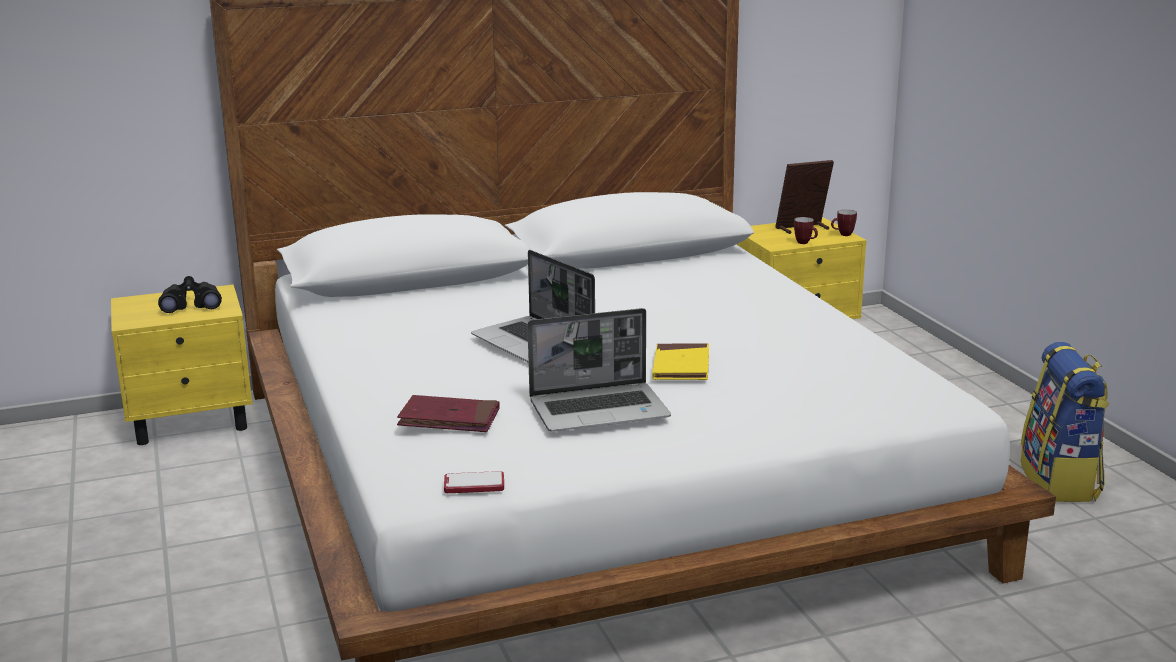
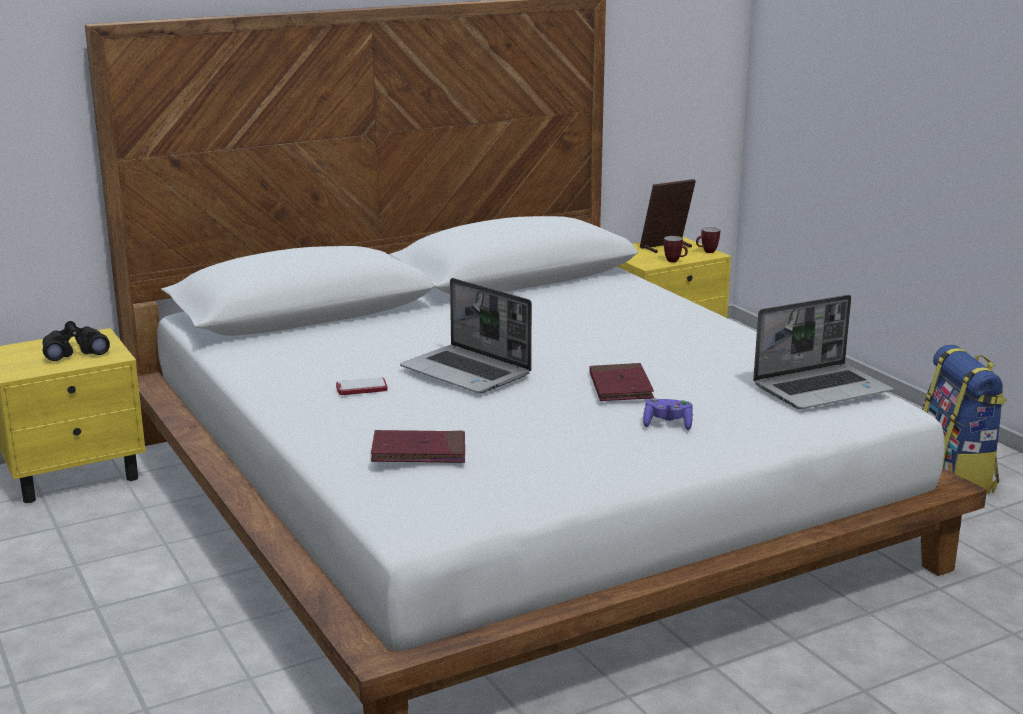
camera: 10 degrees left, 0 degrees up
phone [444,471,504,493] -> phone moved to [336,377,387,395]
laptop [527,308,671,432] -> laptop moved to [753,295,893,409]
yellow book [652,343,709,380] -> red book [589,363,654,401]
none -> purple game controller [643,398,693,430]

